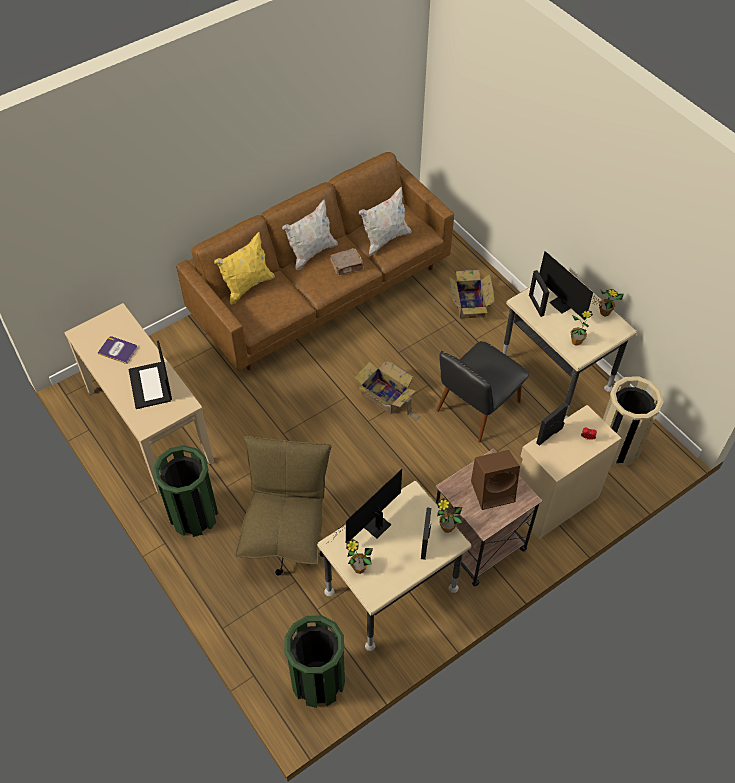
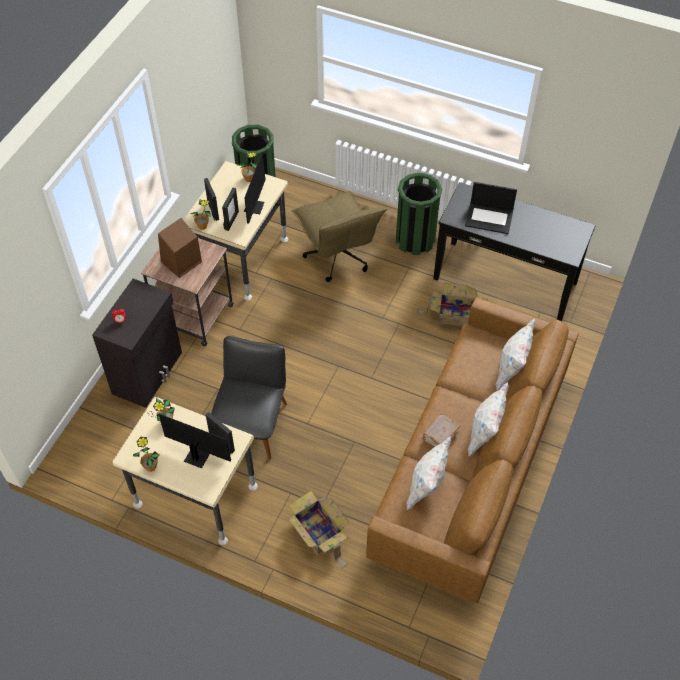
camera: 150 degrees right, 0 degrees up
beige console table [64,303,214,494] -> black console table [433,182,596,321]
book [97,336,138,364] -> none
laptop [128,341,172,409] -> laptop turned 150 degrees clockwise [465,182,517,234]
yellow pillow [214,232,275,304] -> white pillow [496,318,535,390]
cardboard box [353,361,420,421] -> cardboard box moved to [417,282,488,326]
beige cabinet [519,405,621,539] -> black cabinet [92,279,182,408]
picture frame [536,402,568,446] -> picture frame moved to [222,188,239,231]
beige trash can [603,376,664,466] -> none

